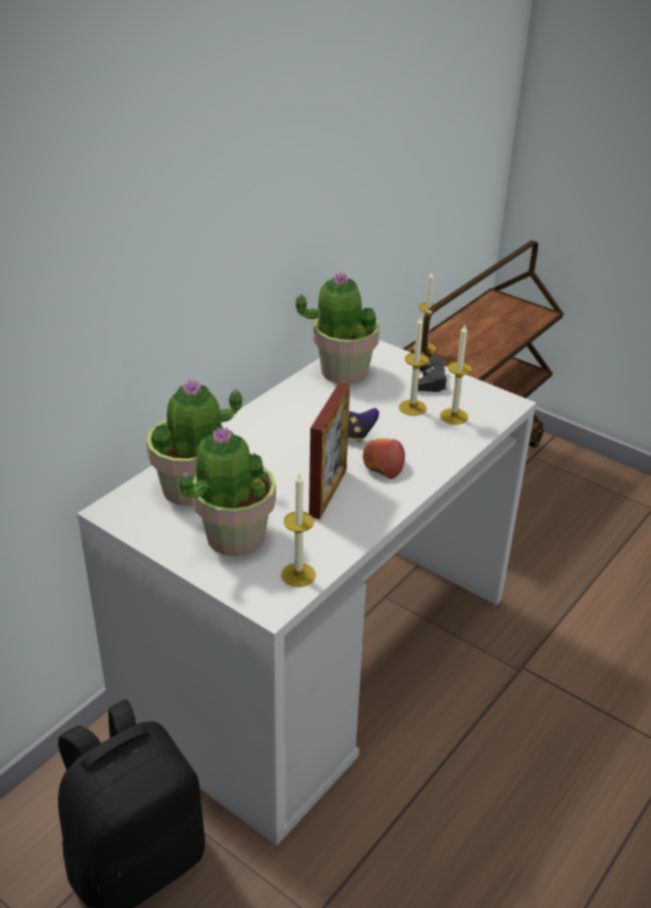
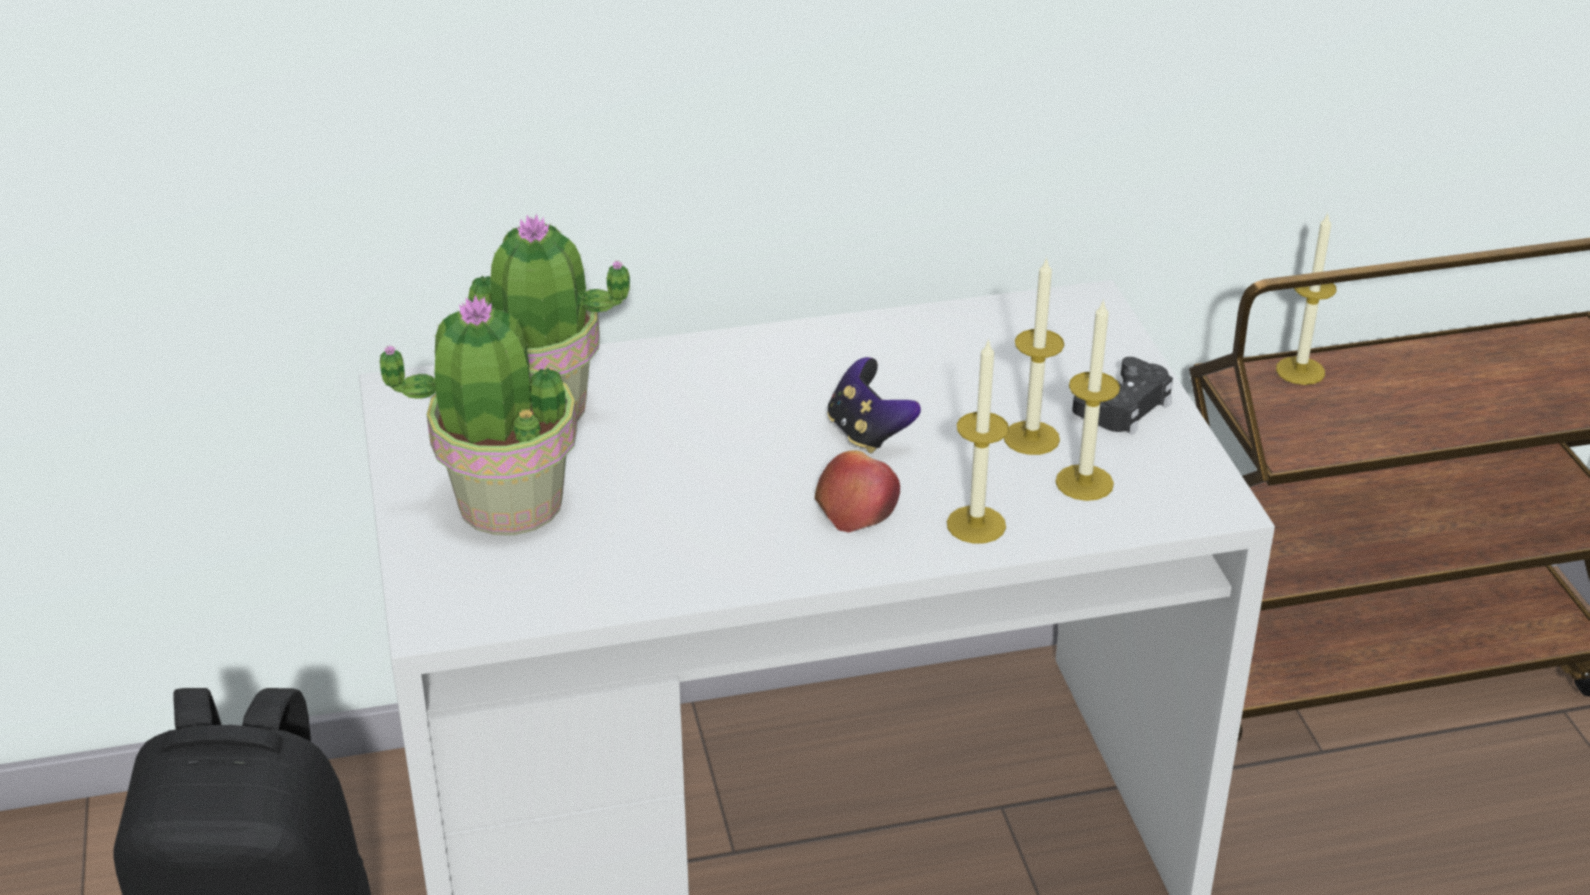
camera: 40 degrees right, 0 degrees up
candle [281,472,316,587] -> candle moved to [947,338,1009,544]
potted plant [296,271,379,384] -> none
picture frame [309,382,350,519] -> none

